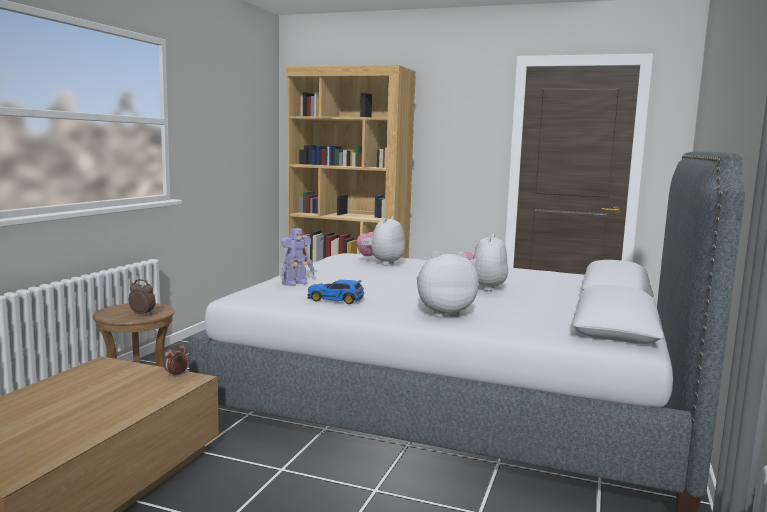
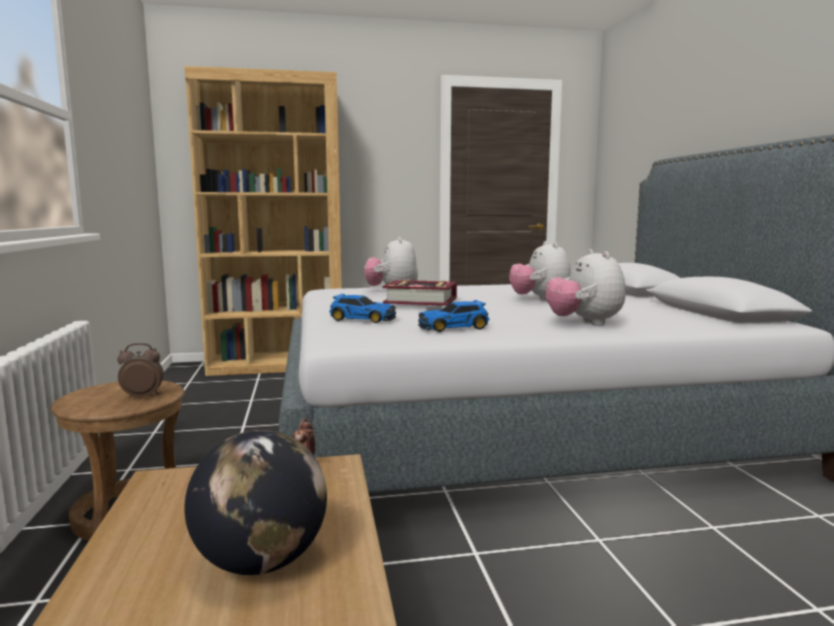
camera: 30 degrees left, 0 degrees up
toy robot [279,228,314,286] -> toy car [329,294,396,323]
plush toy [417,251,479,317] -> plush toy turned 60 degrees counterclockwise [546,249,626,326]
none -> globe [184,430,327,575]
none -> book [383,279,457,306]

